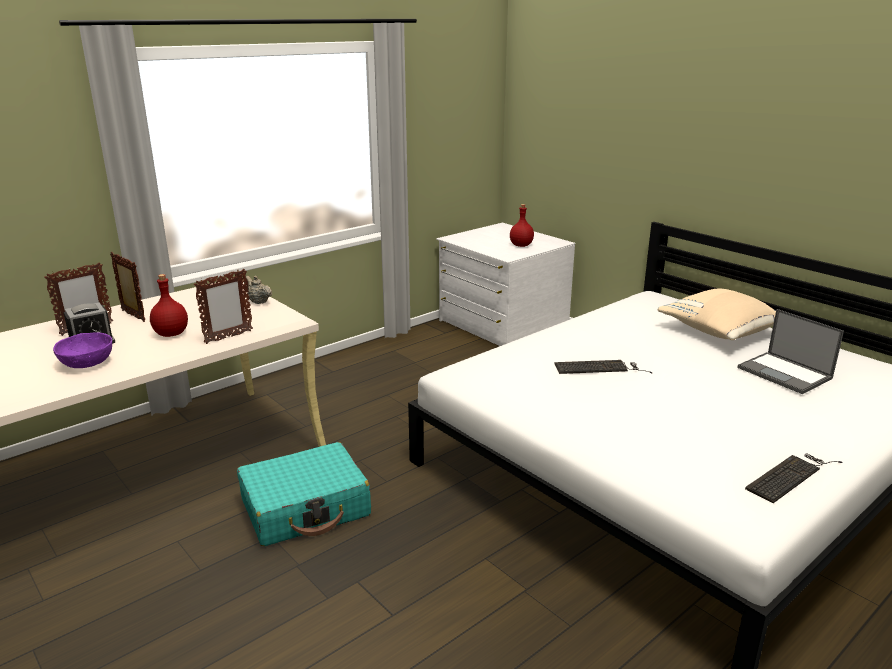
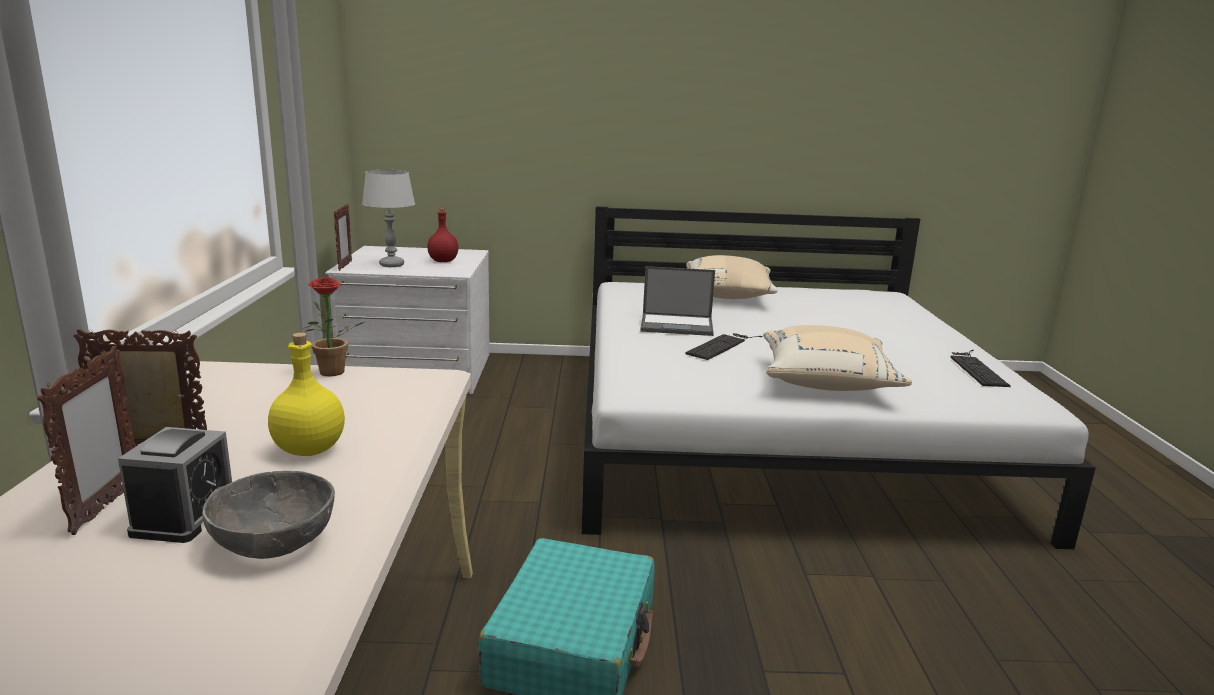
camera: 50 degrees left, 5 degrees down
purple bowl [53,332,112,368] -> grey bowl [202,471,335,559]
red bottle [150,274,188,337] -> yellow bottle [268,333,345,456]
picture frame [194,269,253,344] -> picture frame moved to [334,204,352,271]
beige teapot [244,276,272,304] -> potted plant [303,277,364,376]
laptop [737,309,844,394] -> laptop moved to [640,266,715,336]
none -> grey table lamp [362,170,415,267]
none -> beige pillow [763,325,912,391]

